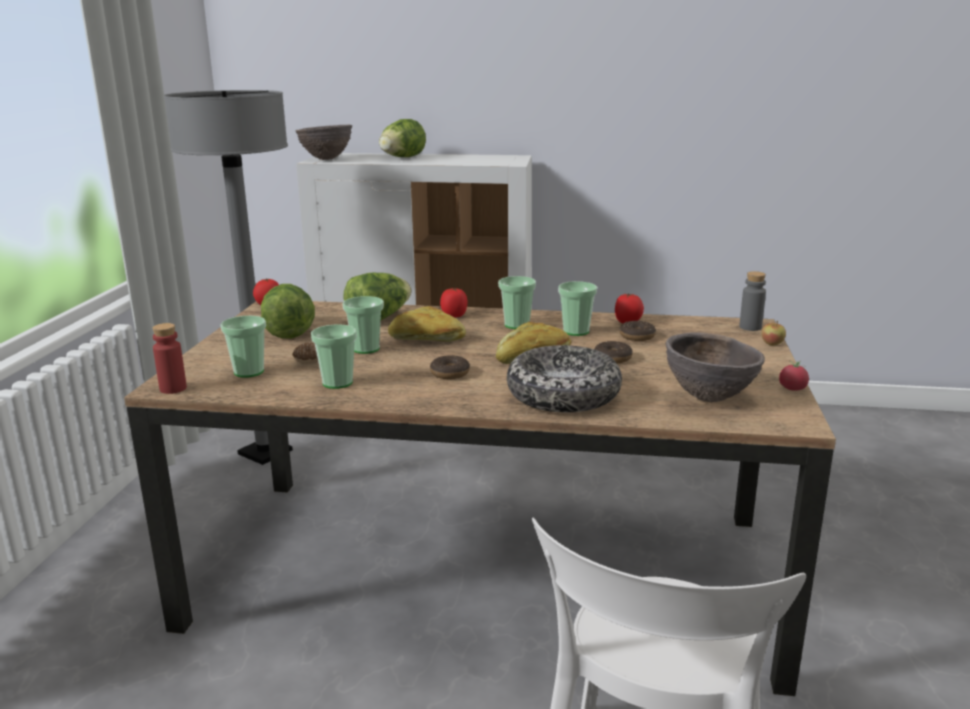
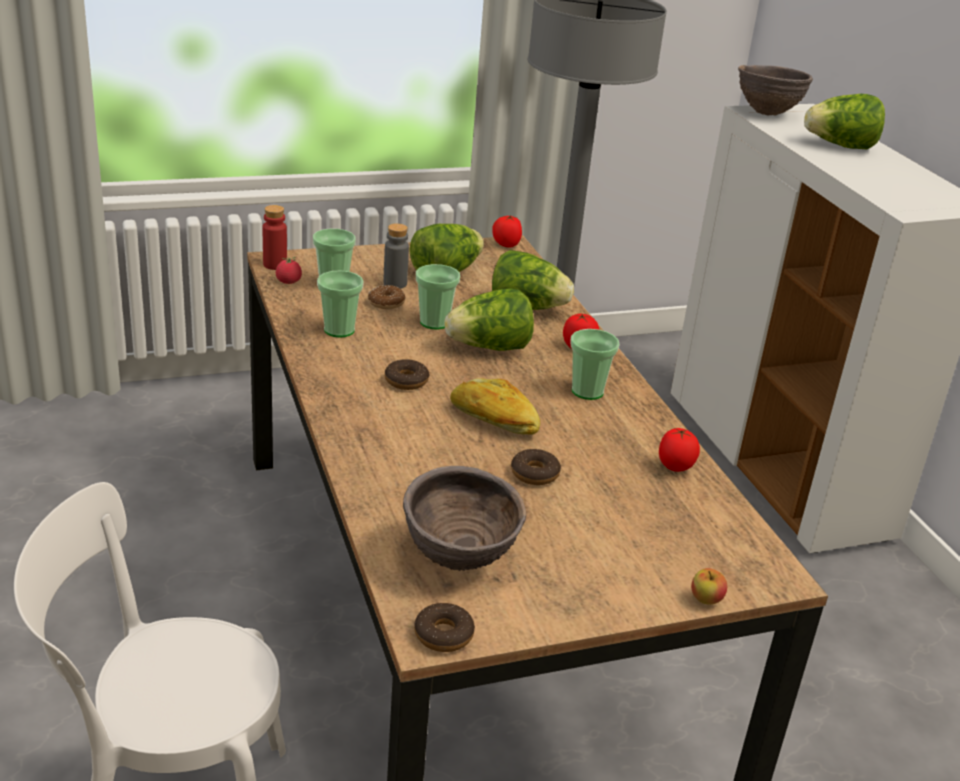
camera: 60 degrees right, 10 degrees up
bread [388,306,466,342] -> lettuce [444,289,534,351]
bowl [507,345,622,412] -> none
cup [558,281,597,336] -> none
donut [620,321,656,341] -> donut moved to [414,603,475,652]
grey bottle [739,271,766,331] -> grey bottle moved to [383,223,409,289]
tomato [779,360,809,391] -> tomato moved to [276,257,302,284]

